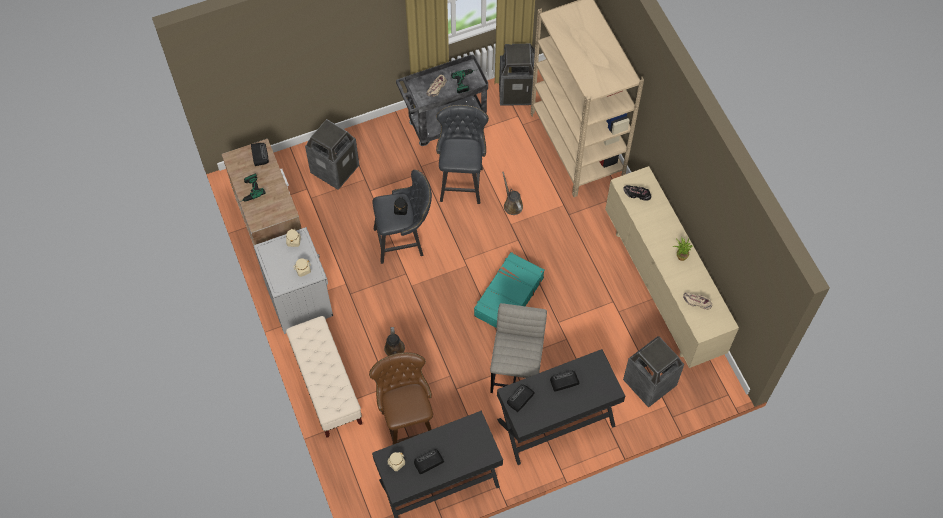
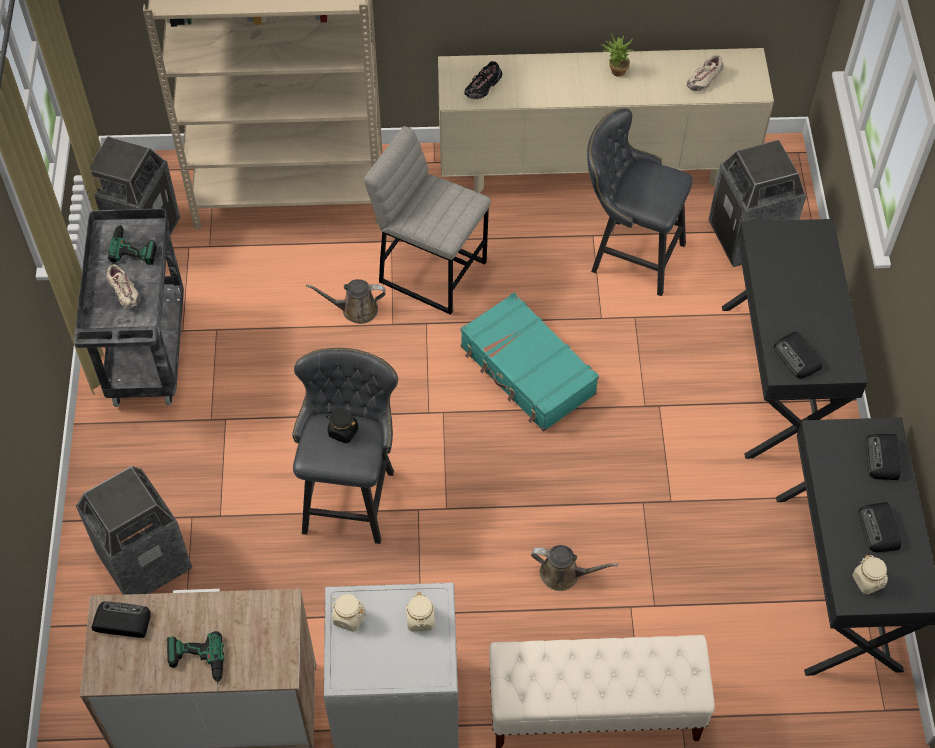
camera: 70 degrees left, 5 degrees down
brown stool [369,352,433,444] -> none
grey stool [436,105,489,204] -> grey stool moved to [587,108,693,296]
grey chair [490,303,547,393] -> grey chair moved to [364,126,491,315]
radio [550,371,579,391] -> radio moved to [866,434,901,480]

